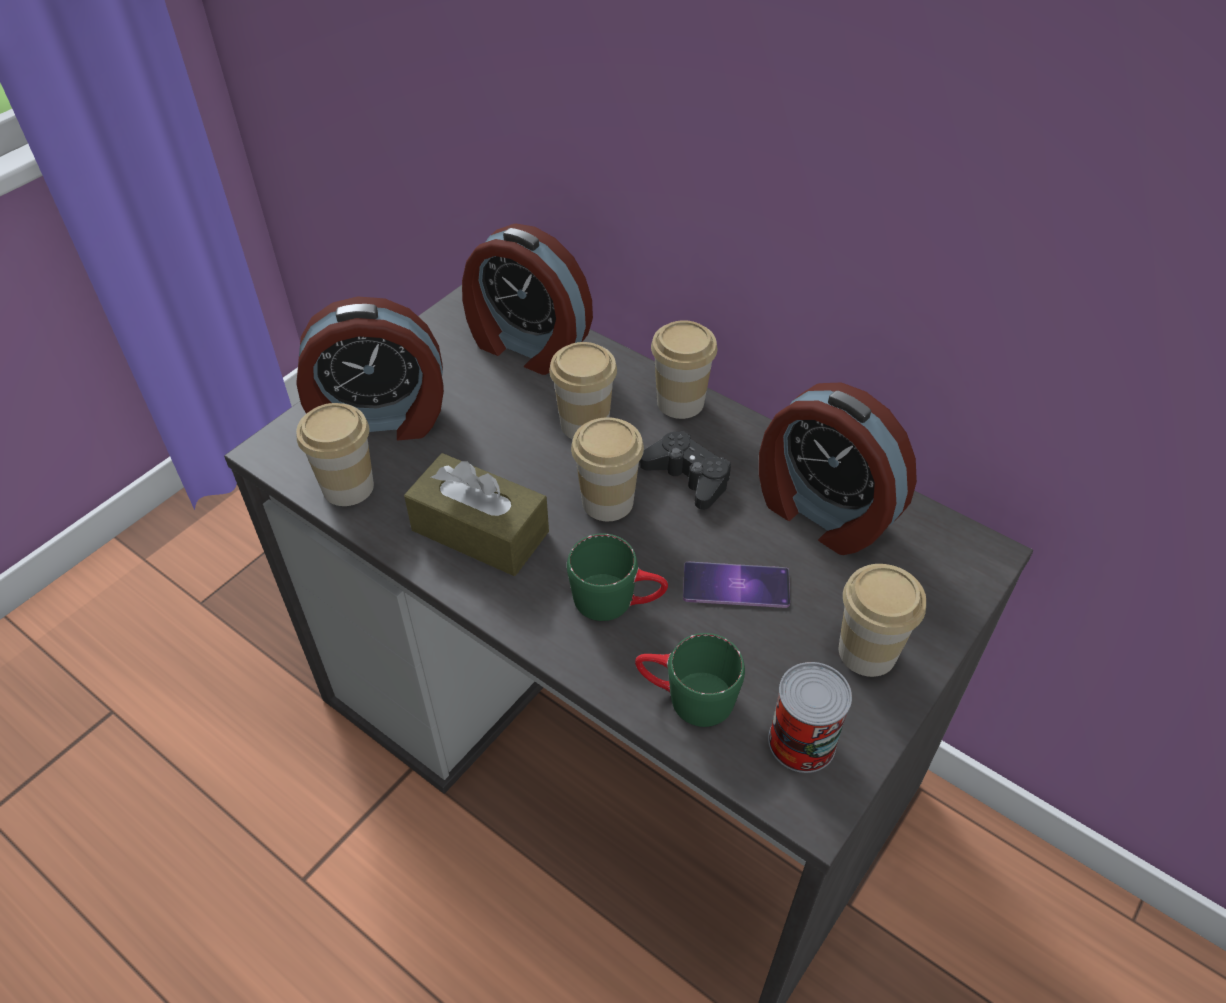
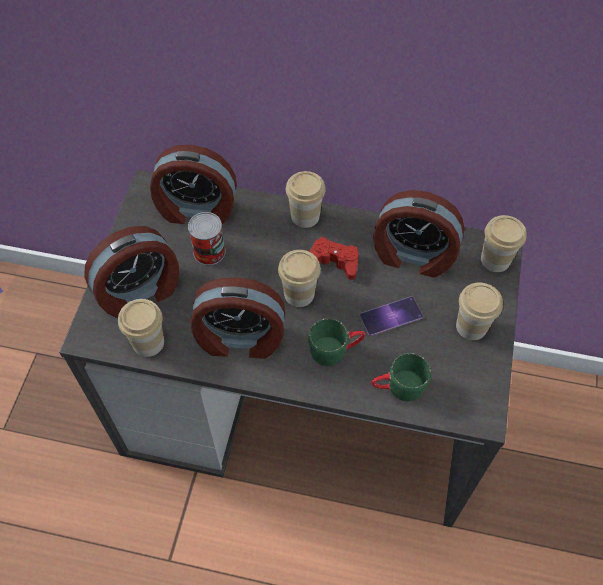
camera: 25 degrees left, 10 degrees up
brown tissue box [404,453,549,576] -> alarm clock [190,277,285,359]
cup [549,342,617,439] -> cup moved to [481,215,527,272]
black game controller [639,430,731,510] -> red game controller [309,237,359,280]
can [768,662,852,773] -> can moved to [188,212,226,265]

